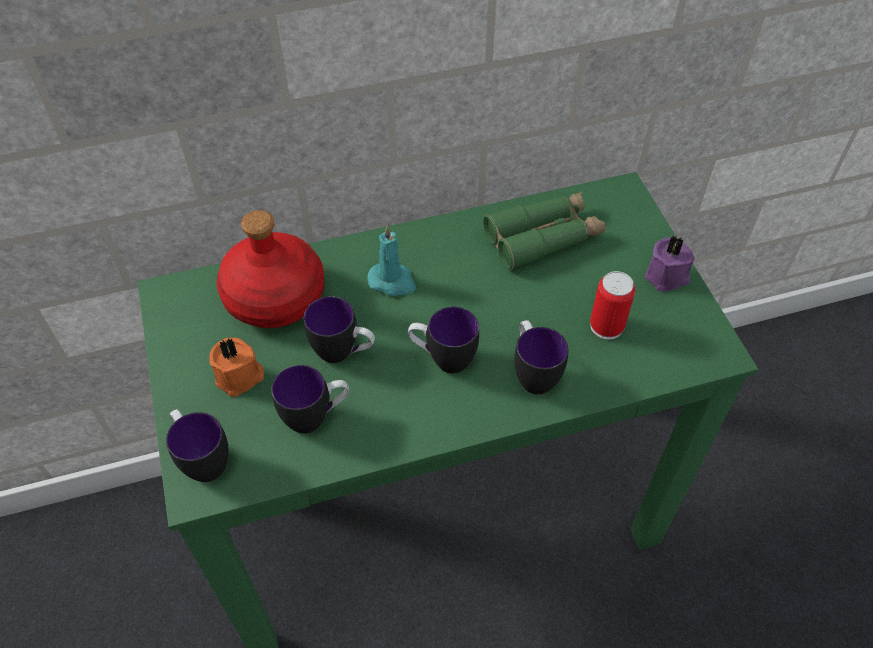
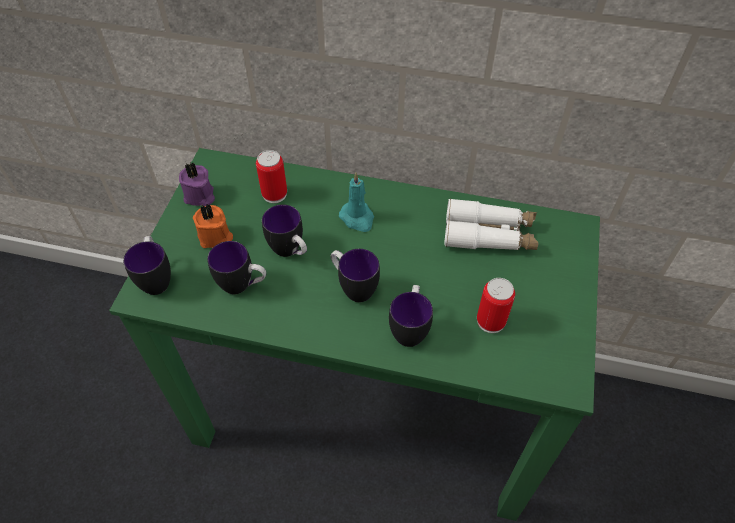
camera: 30 degrees right, 0 degrees up
red bottle [217,210,325,328] -> can [256,150,287,203]
green binoculars [483,192,606,270] -> white binoculars [444,198,539,250]
purple candle [645,236,694,292] -> purple candle moved to [179,163,215,206]

